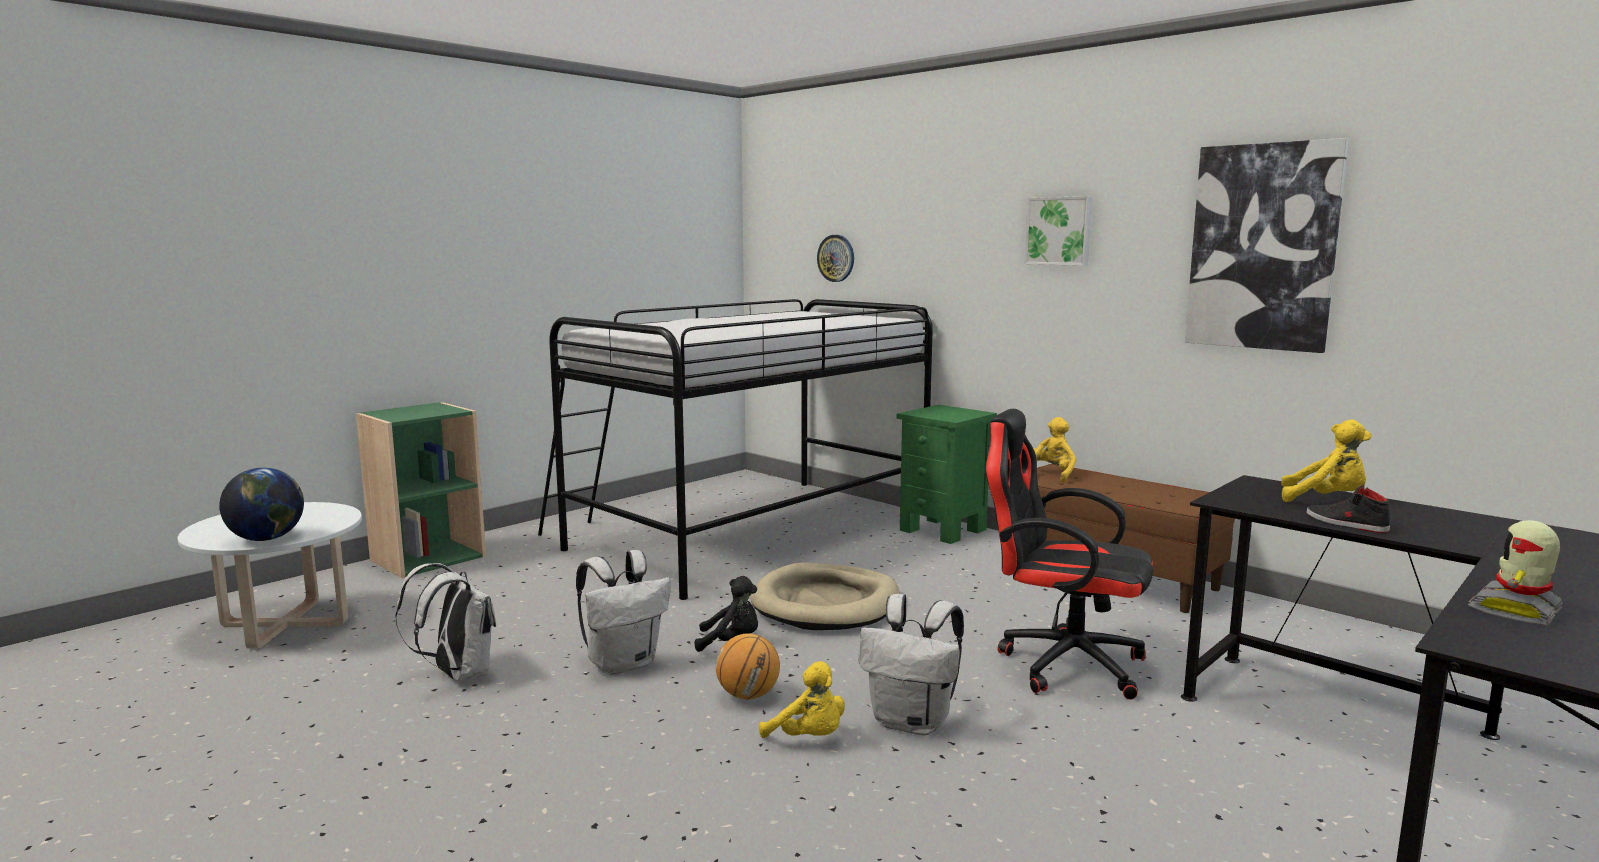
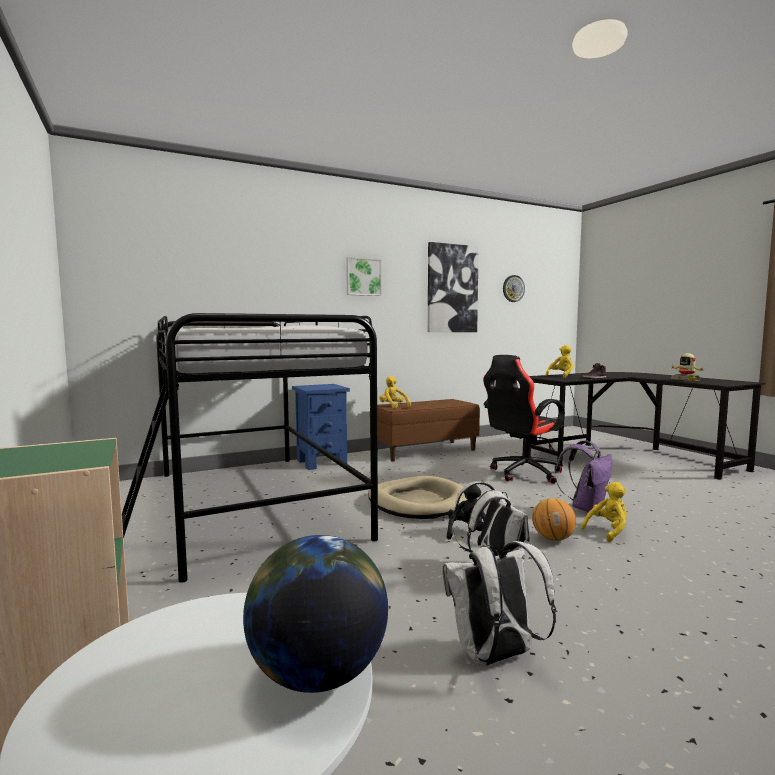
camera: 70 degrees left, 5 degrees down
wall clock [817,235,854,282] -> wall clock moved to [503,275,525,302]
white backpack [859,594,964,735] -> purple backpack [555,440,612,512]
green nightstand [897,405,997,544] -> blue nightstand [292,384,350,470]

